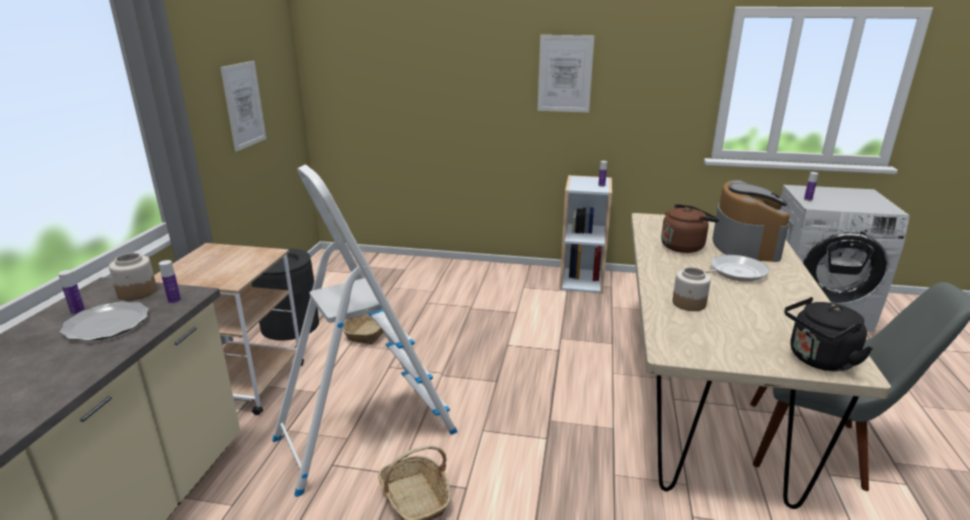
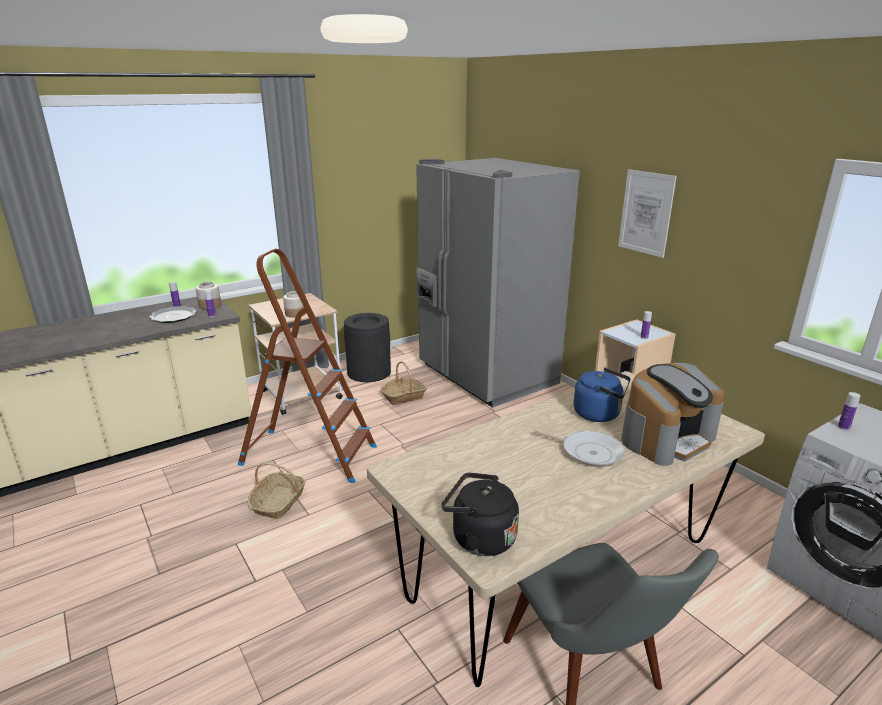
camera: 45 degrees right, 0 degrees up
picture [220,61,266,152] -> none
white step ladder [272,165,458,497] -> brown step ladder [238,249,377,483]
brown kettle [661,204,719,253] -> blue kettle [573,368,630,422]
jar [672,267,711,311] -> jar moved to [283,291,305,318]
none -> grey fridge [416,158,580,408]

